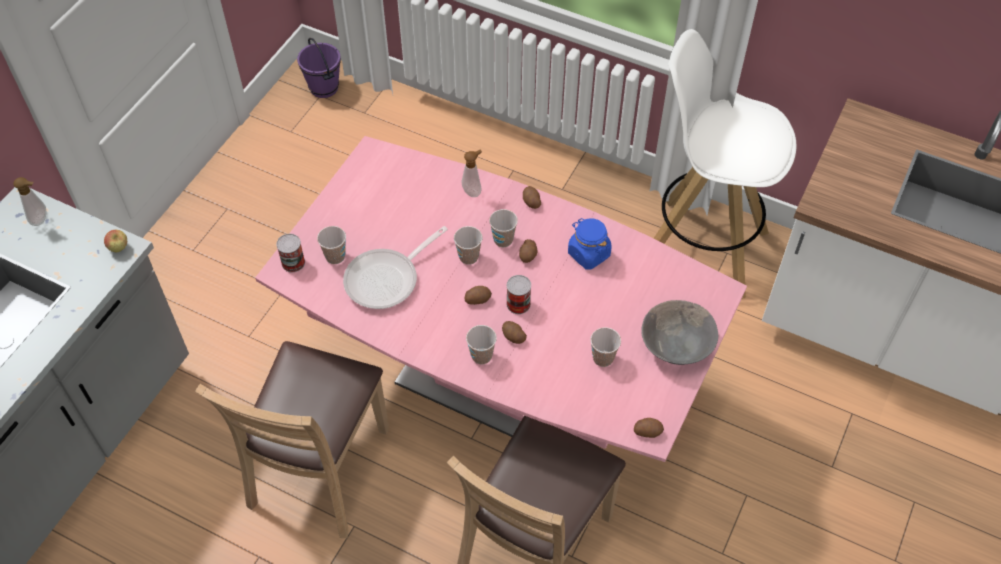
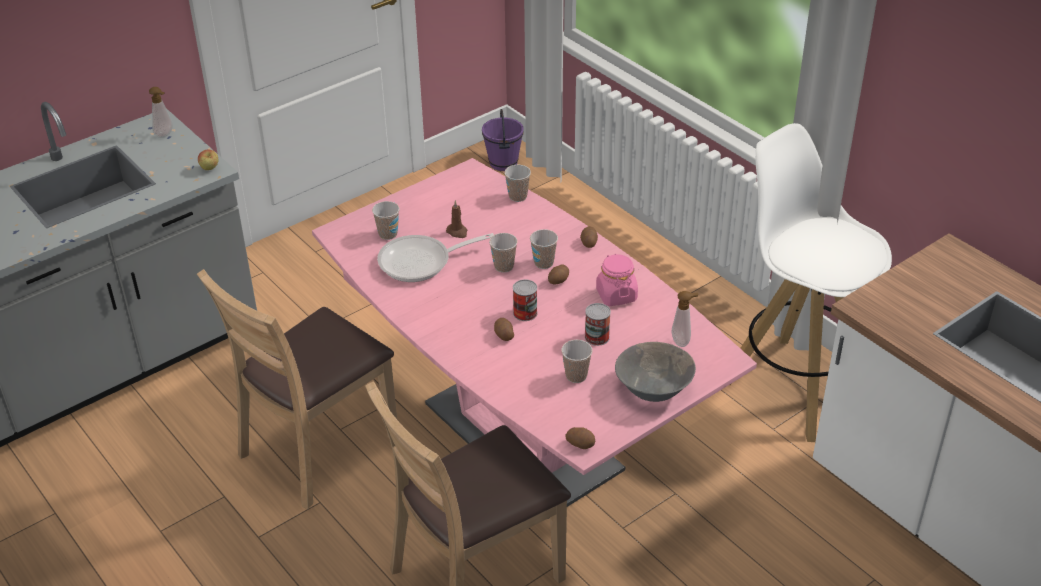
camera: 25 degrees right, 15 degrees down
can [276,234,305,272] -> can moved to [585,303,611,346]
soap dispenser [462,150,482,197] -> soap dispenser moved to [672,291,698,347]
potato [465,286,492,305] -> none
cup [466,325,497,365] -> cup moved to [504,165,531,202]
blue jar [568,218,612,270] -> pink jar [596,254,638,306]
none -> brown candle [446,200,467,238]

